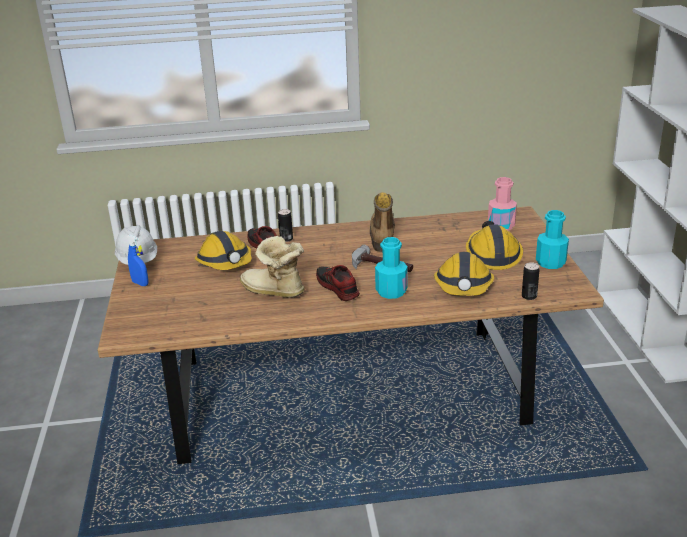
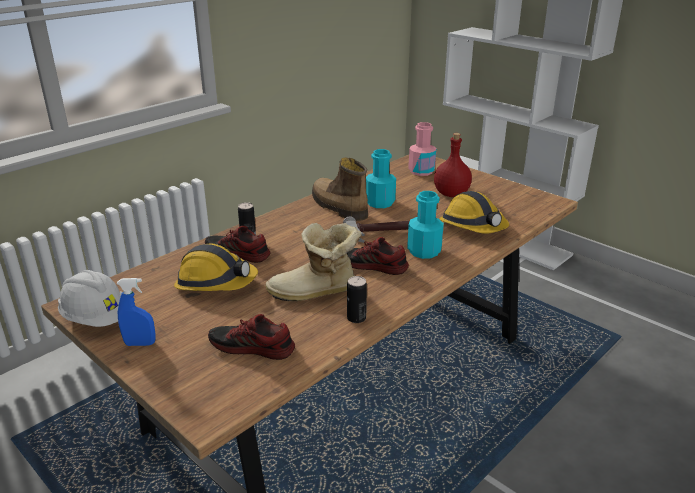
camera: 40 degrees left, 0 degrees up
hard hat [466,221,523,270] -> red bottle [434,133,472,197]
can [522,262,540,300] -> can moved to [347,276,367,323]
turquoise bottle [536,210,569,269] -> turquoise bottle moved to [366,149,396,208]
none -> shoe [208,314,295,360]

